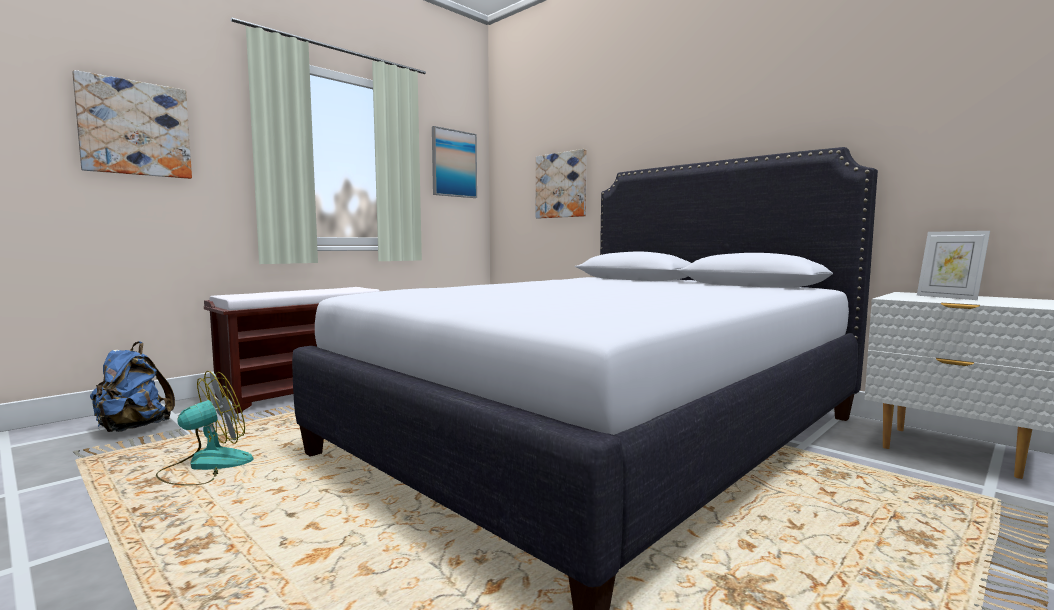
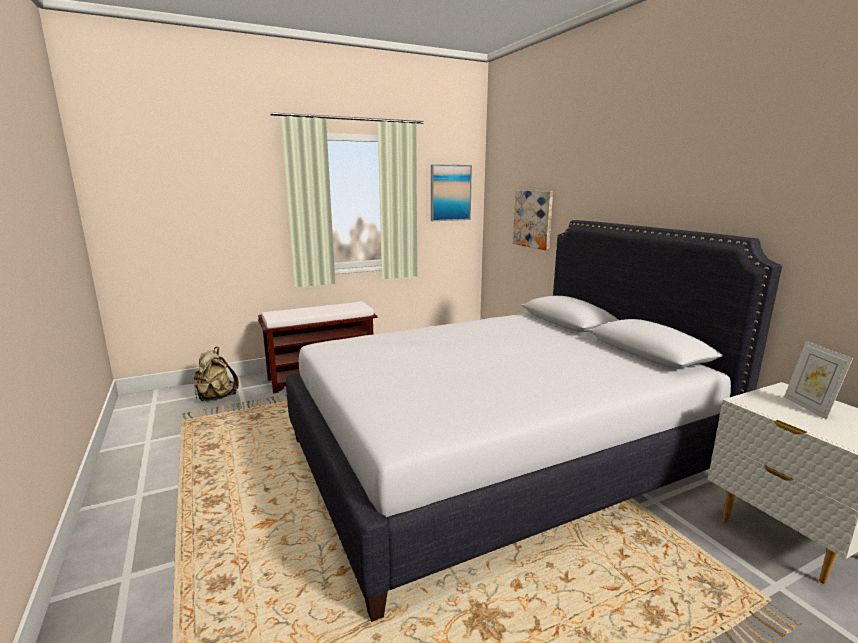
camera: 20 degrees right, 10 degrees up
picture [72,70,192,179] -> none
blue backpack [90,341,175,432] -> beige backpack [194,347,239,402]
fan [156,371,253,485] -> none

